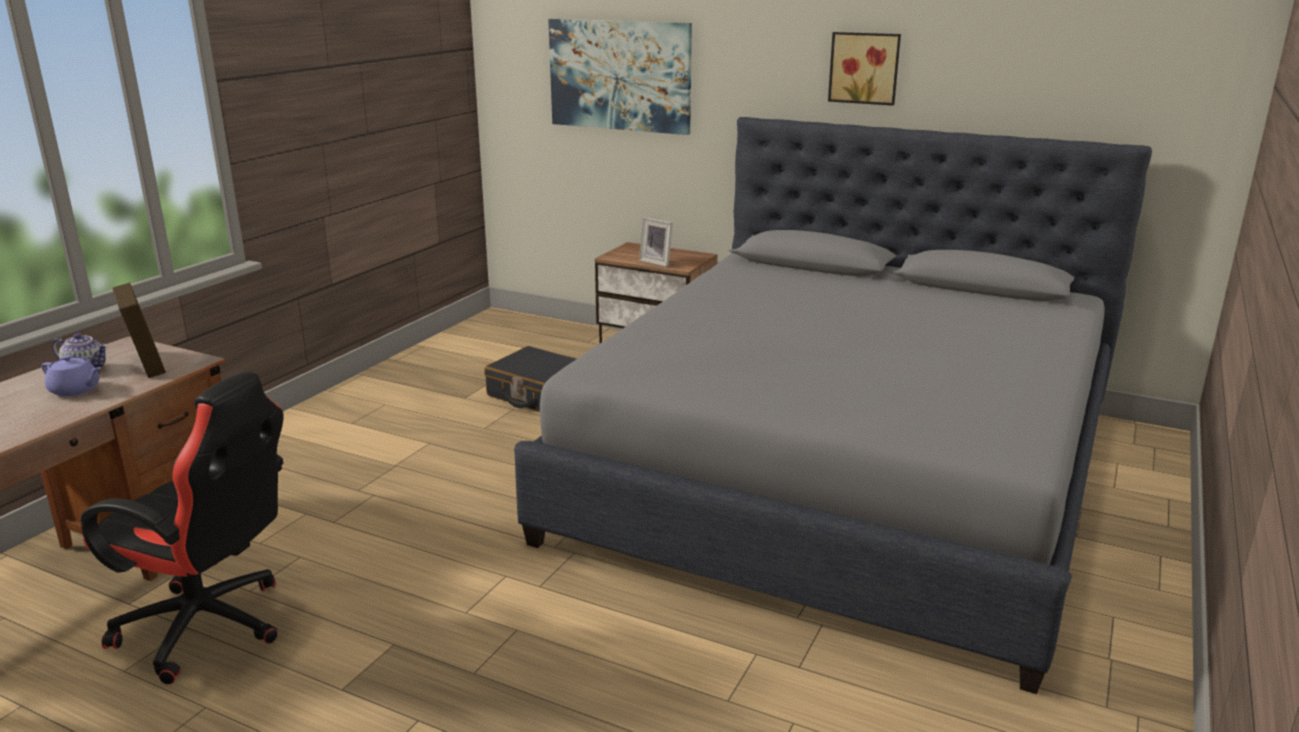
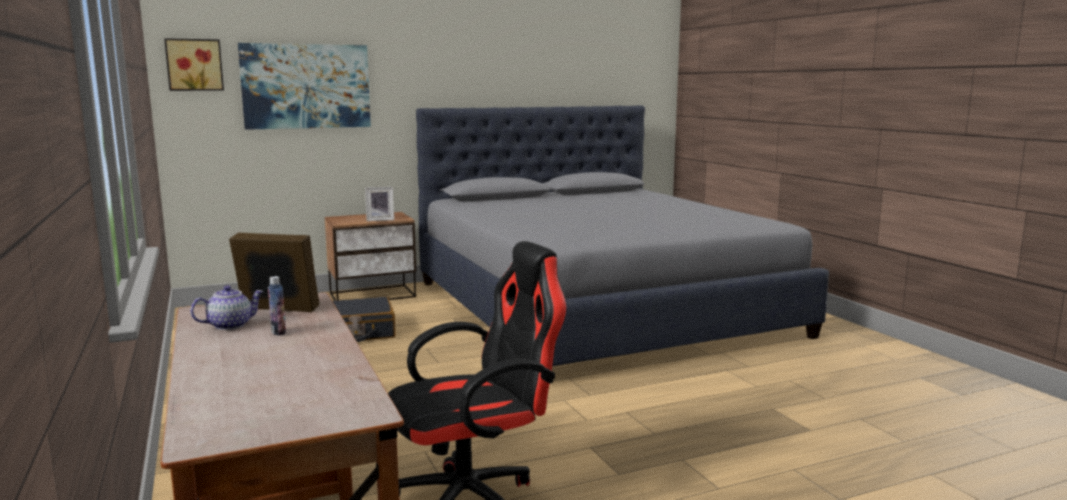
camera: 50 degrees left, 10 degrees down
purple teapot [41,355,101,397] -> bottle [268,276,286,336]
picture [828,32,901,106] -> picture moved to [164,38,224,91]

